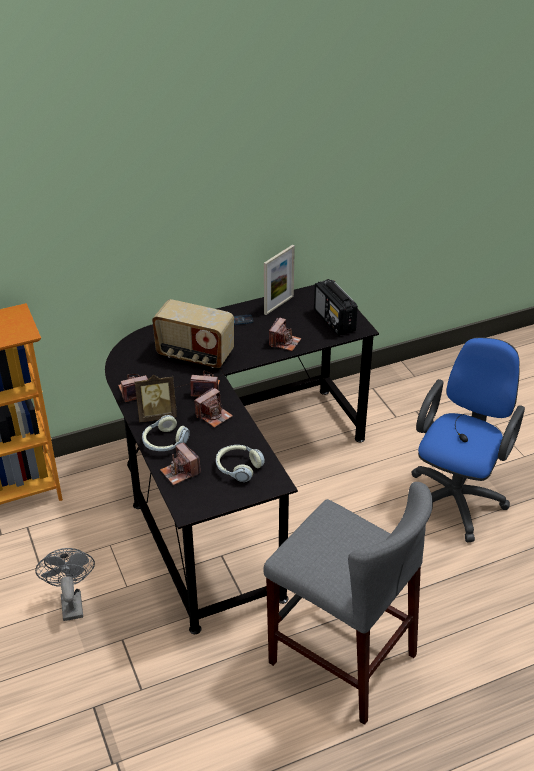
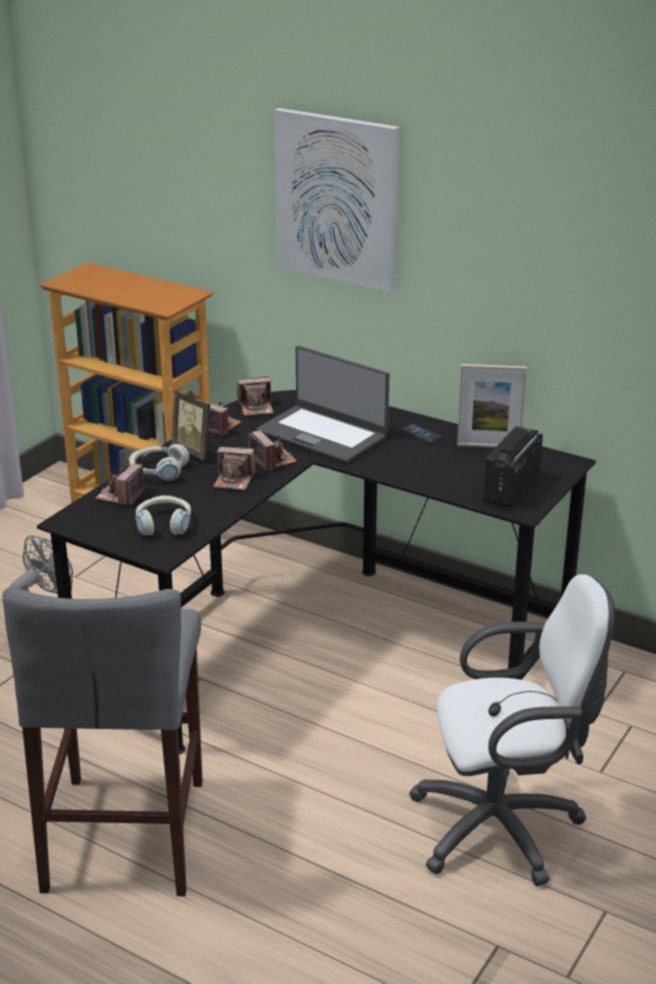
camera: 55 degrees right, 10 degrees down
radio [152,299,234,368] -> laptop [256,346,390,463]
camera [269,317,301,351] -> camera moved to [237,376,274,416]
blue office chair [411,337,525,542] -> white office chair [409,574,615,886]
none -> picture [274,108,400,292]

